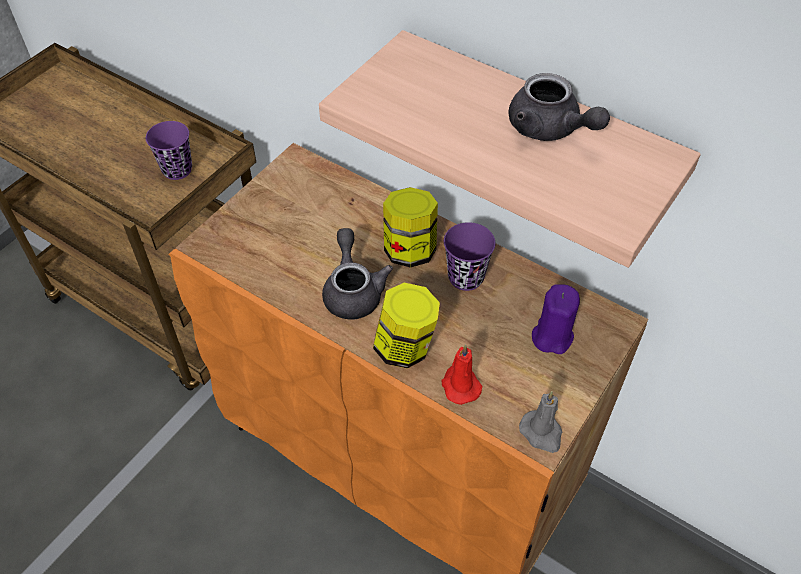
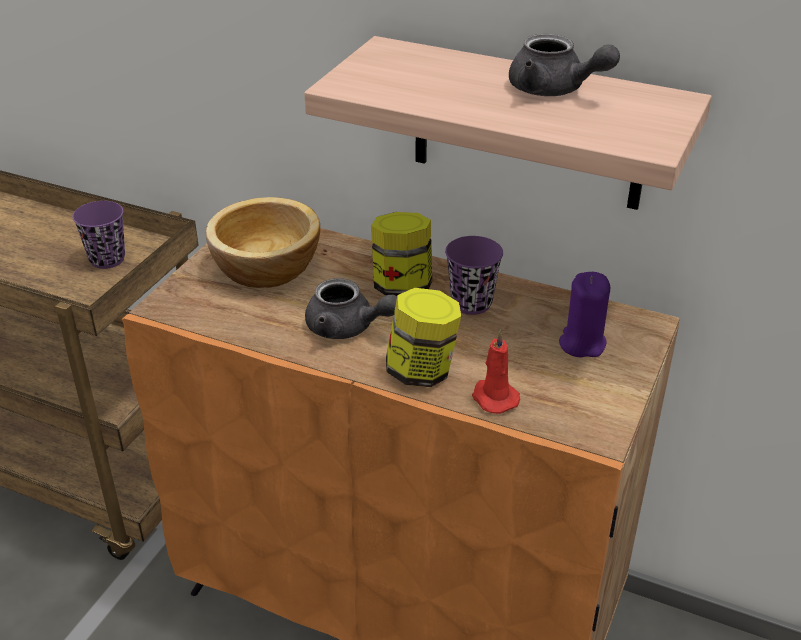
camera: 10 degrees left, 15 degrees down
grey teapot [322,228,393,320] -> grey teapot turned 135 degrees clockwise [305,278,397,339]
grey candle [519,391,562,453] -> none
none -> bowl [206,197,320,288]

